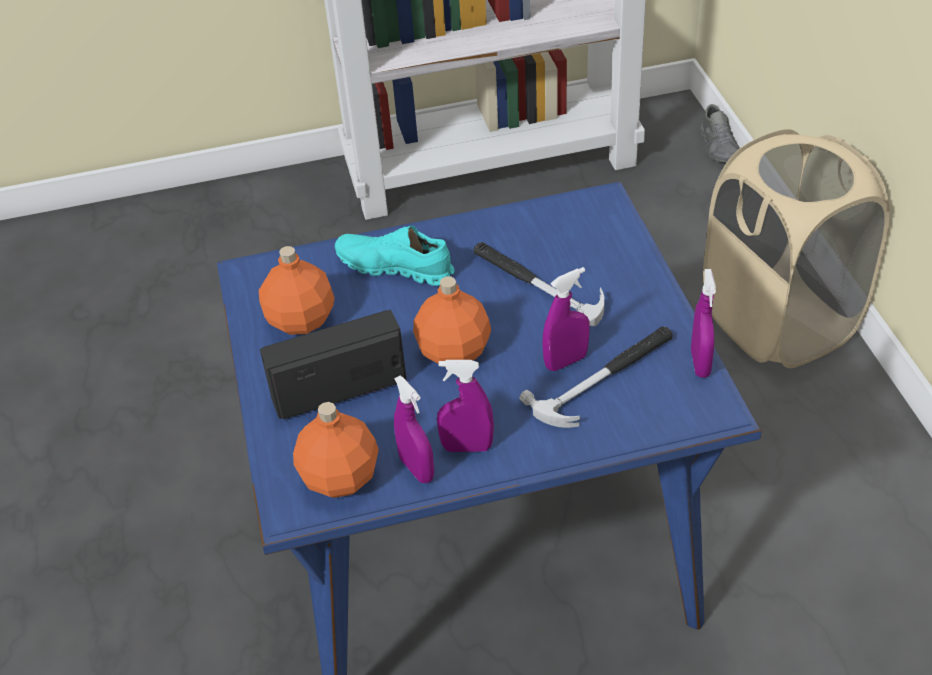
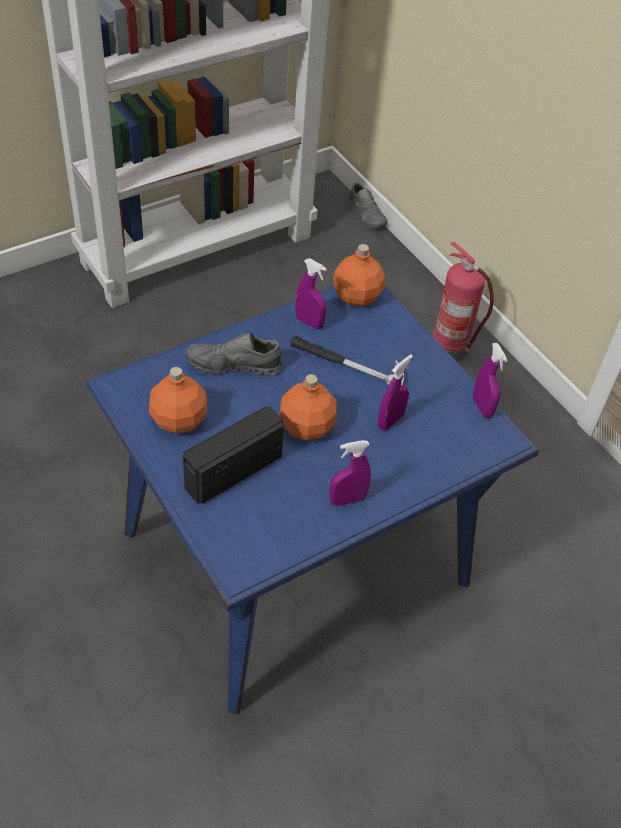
camera: 25 degrees left, 5 degrees up
orange bottle [293,402,379,498] -> orange bottle moved to [333,244,385,307]
turquoise shoe [335,226,455,286] -> grey shoe [186,333,283,376]
purple spray bottle [394,376,434,483] -> purple spray bottle moved to [295,259,327,329]
hammer [519,327,673,428] -> none
beige laundry basket [703,129,890,368] -> fire extinguisher [433,242,494,362]

